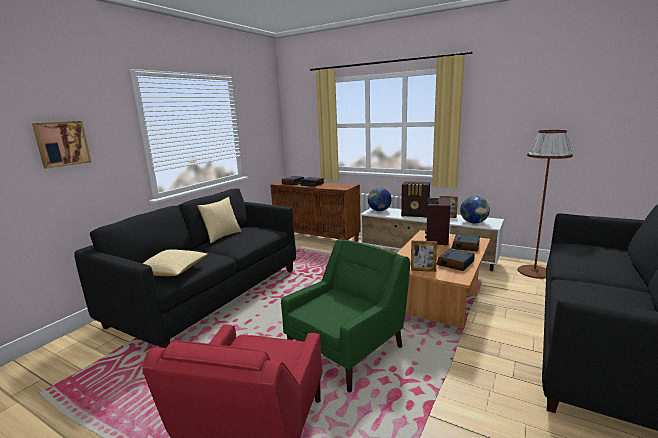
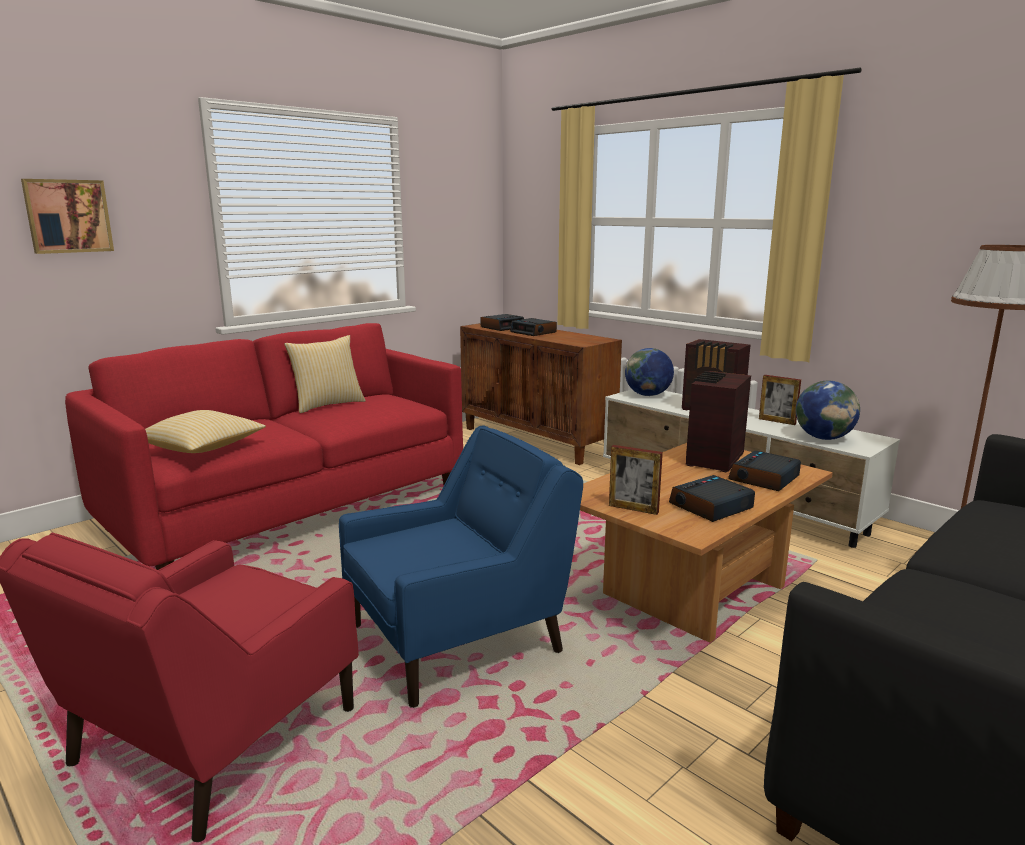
camera: 15 degrees right, 0 degrees up
black sofa [74,188,296,348] -> red sofa [65,323,463,570]
green armchair [281,239,410,392] -> blue armchair [339,425,583,708]

